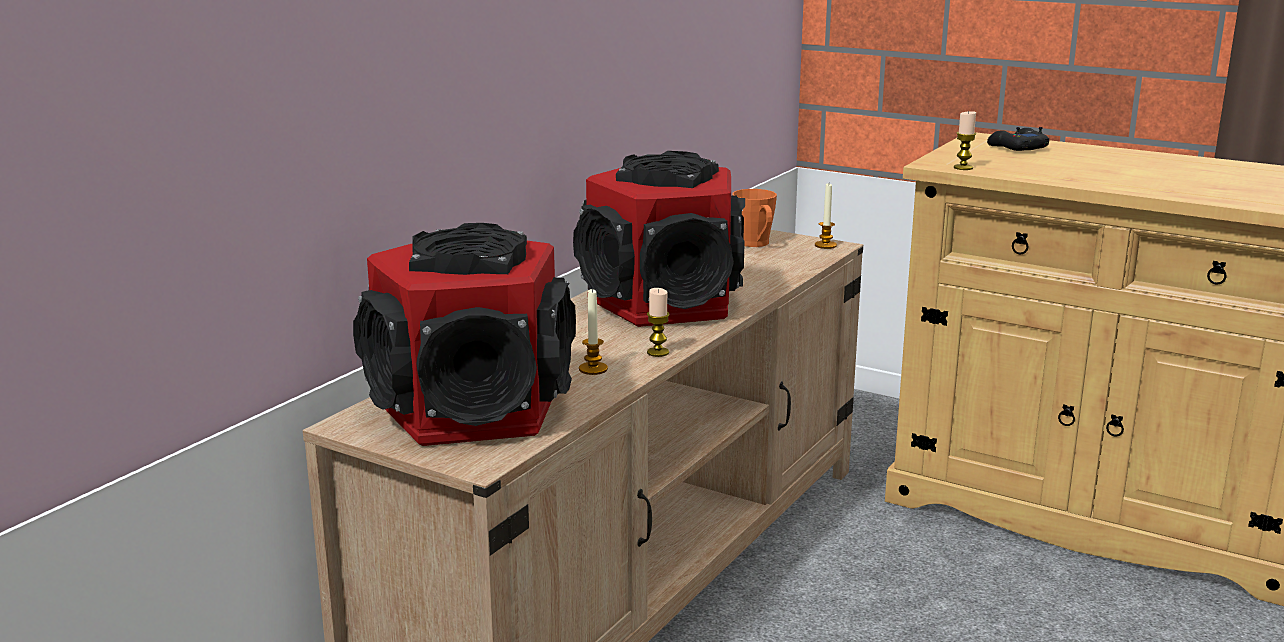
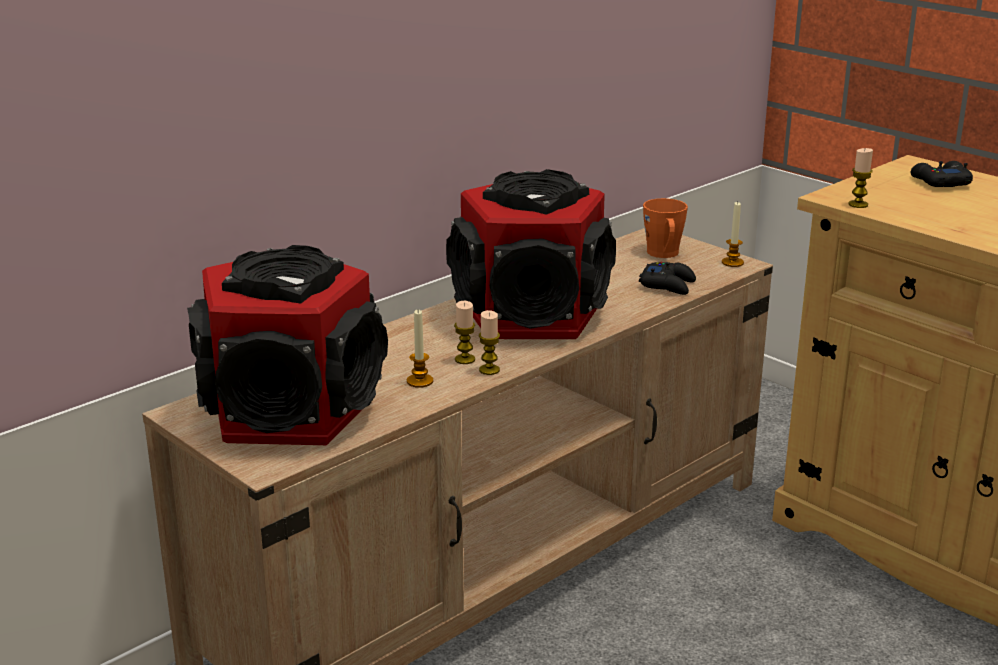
camera: 15 degrees right, 5 degrees up
none -> candle [454,301,475,364]
none -> black game controller [639,262,696,295]

